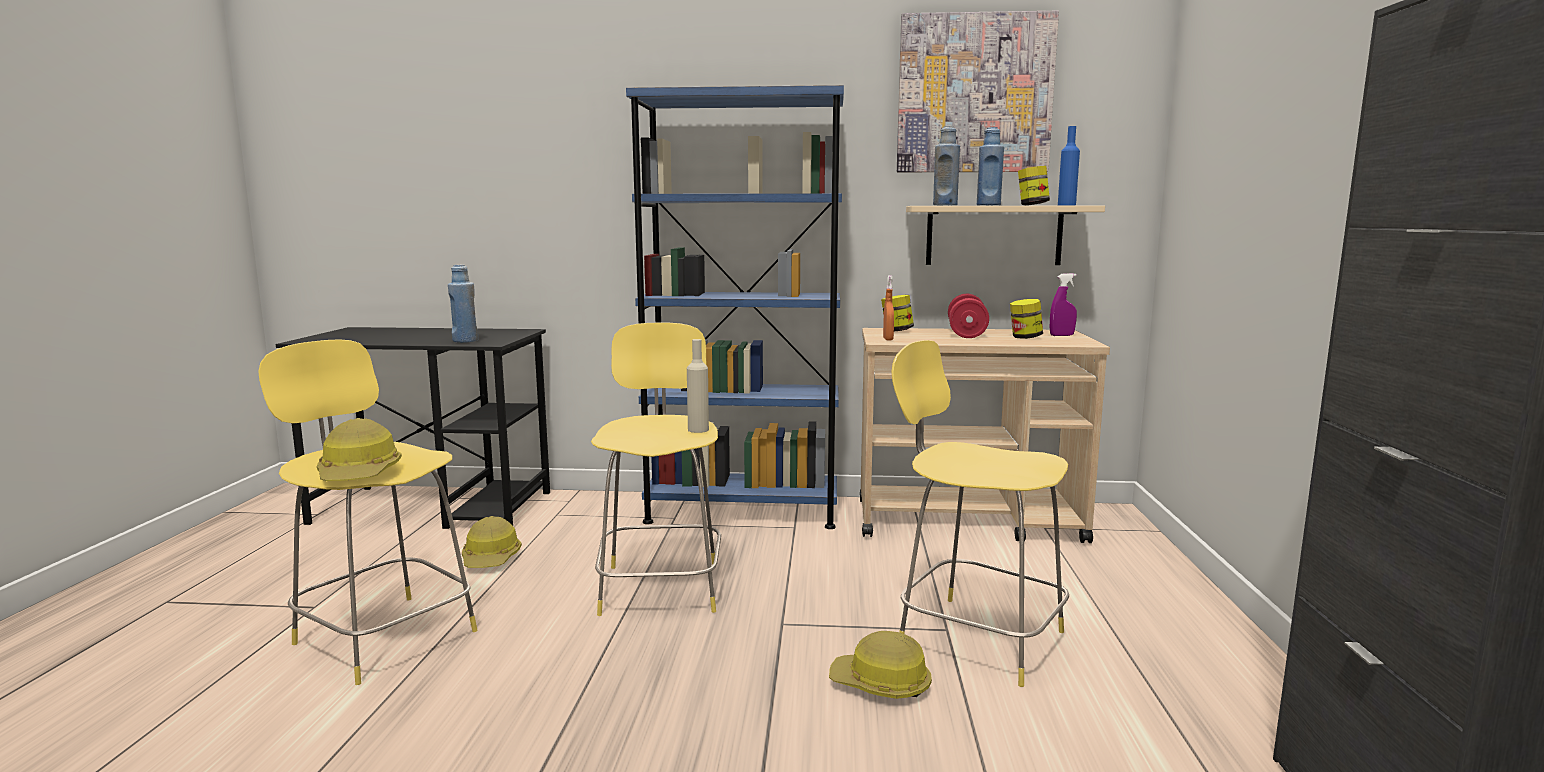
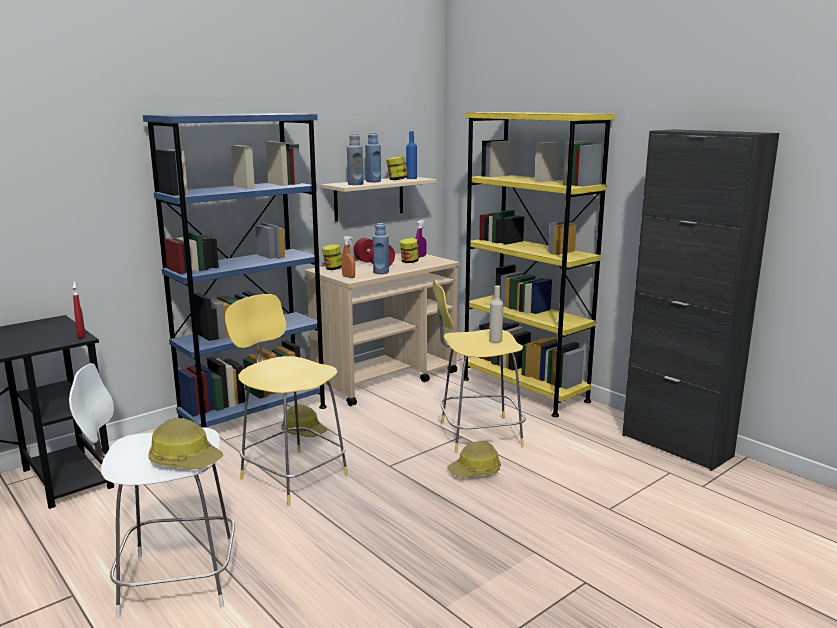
camera: 45 degrees left, 5 degrees up
yellow stool [258,339,478,685] -> white stool [69,363,235,618]
blue bottle [448,265,478,343] -> blue bottle moved to [373,223,389,274]
hard hat [462,516,522,568] -> hard hat moved to [281,404,327,437]
beige bottle [687,339,709,433] -> beige bottle moved to [489,286,503,343]
picture [897,11,1059,172] -> none
none -> red spray bottle [73,282,85,339]
none -> yellow bookcase [464,112,615,417]

